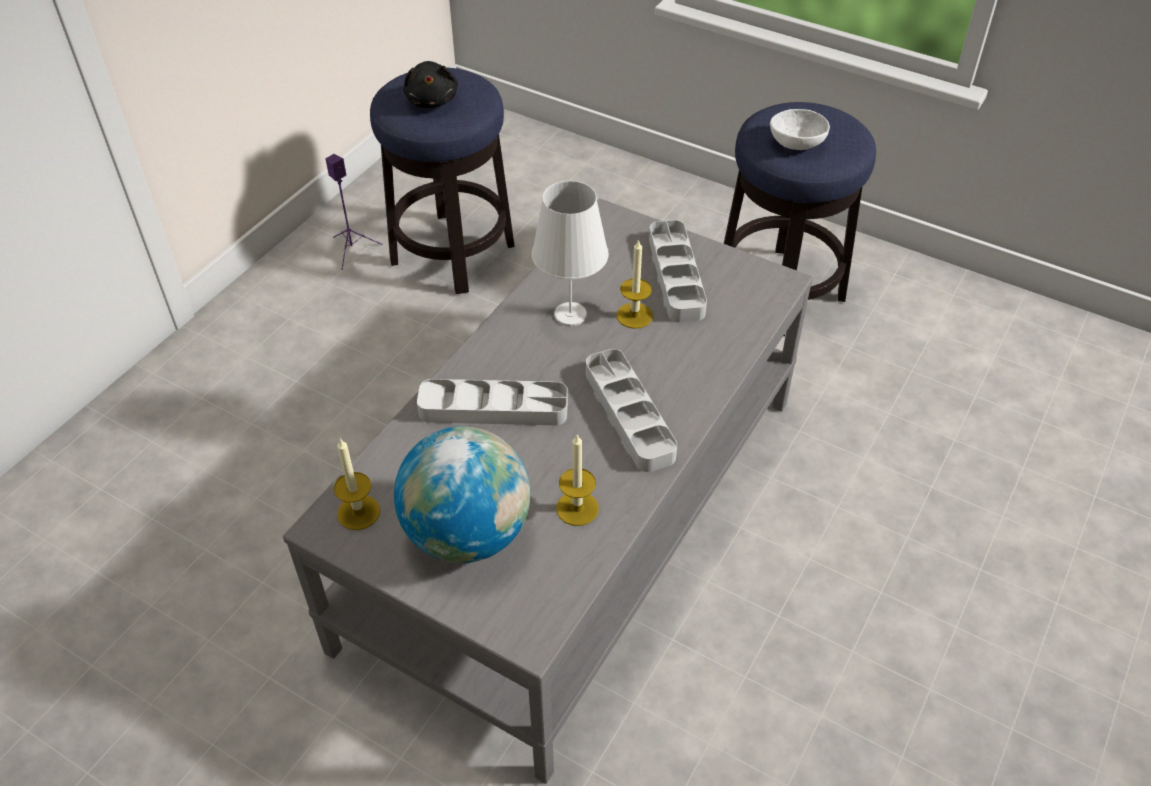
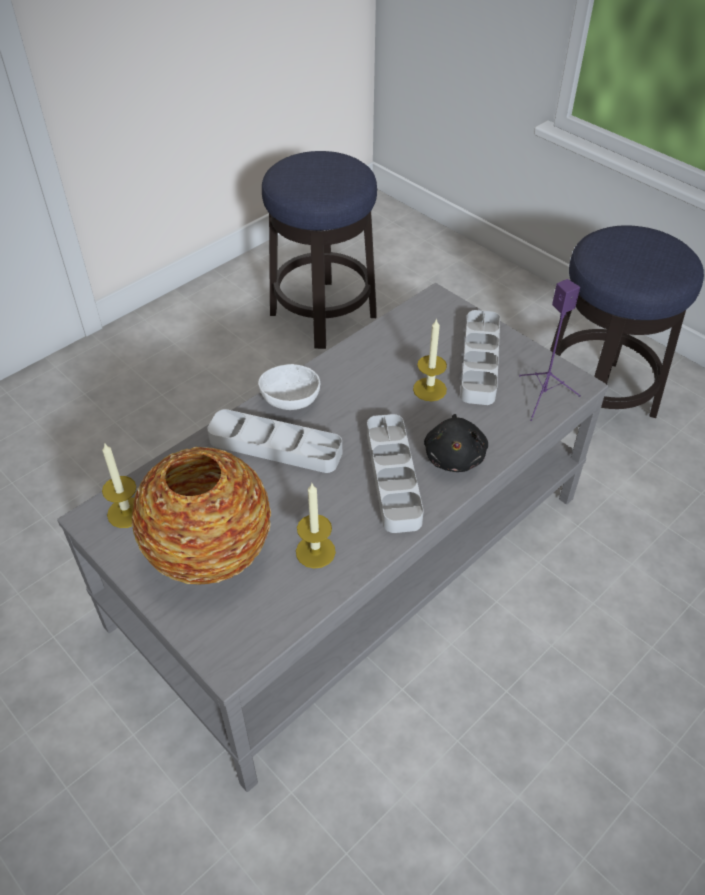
camera: 15 degrees right, 0 degrees up
purple speaker [325,154,382,270] -> purple speaker moved to [519,279,581,421]
globe [394,426,530,563] -> vase [132,447,271,585]
black plush toy [403,61,458,108] -> black plush toy moved to [424,414,488,472]
white table lamp [531,181,609,326] -> none
white bowl [770,109,830,150] -> white bowl moved to [258,364,320,410]

